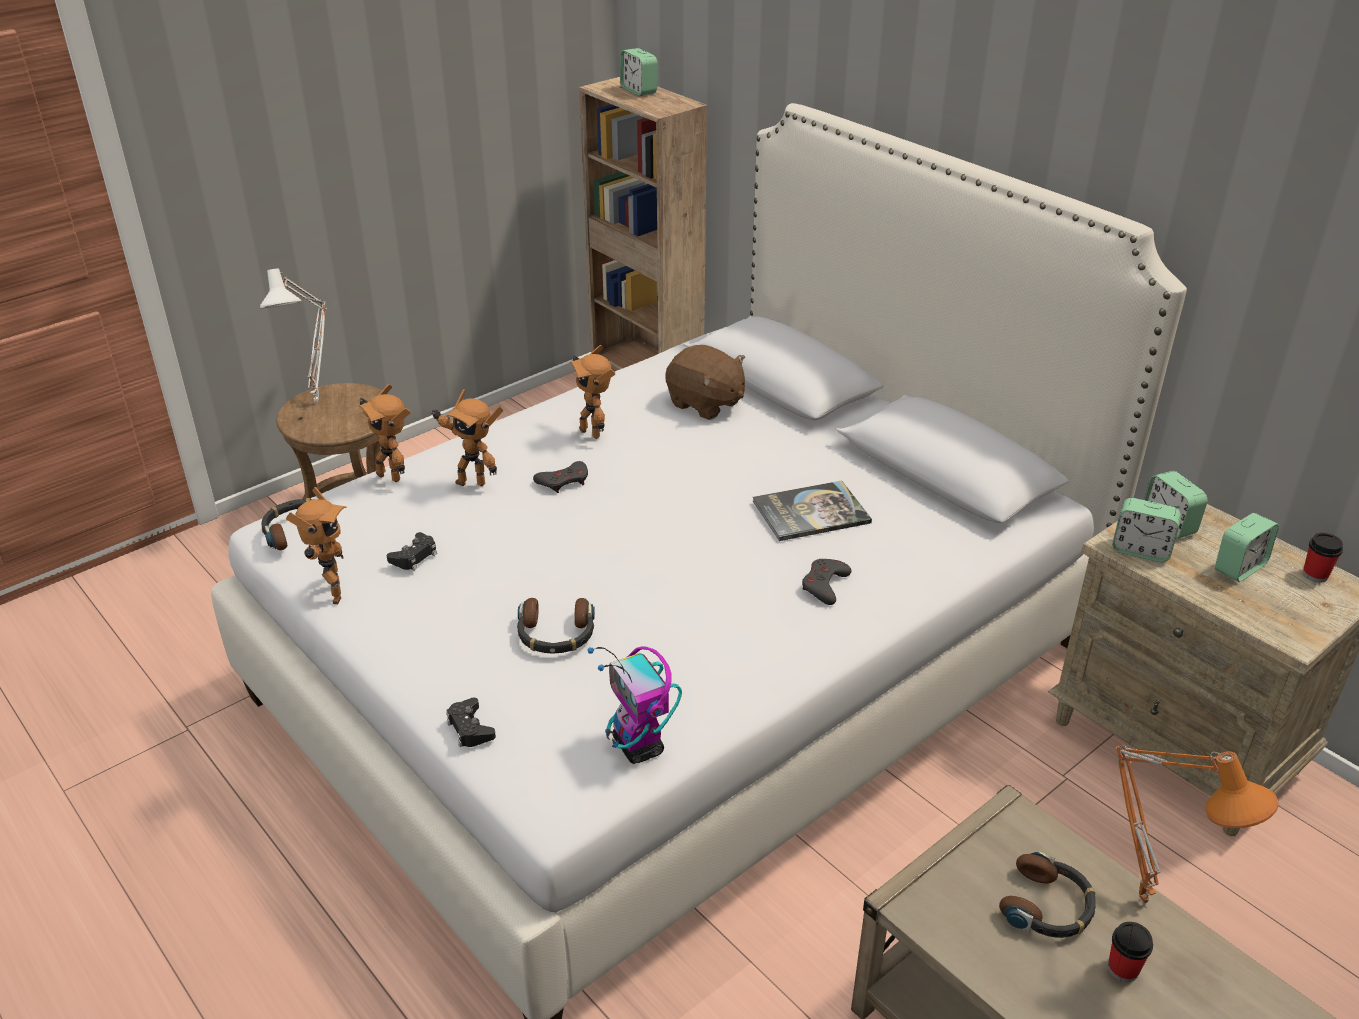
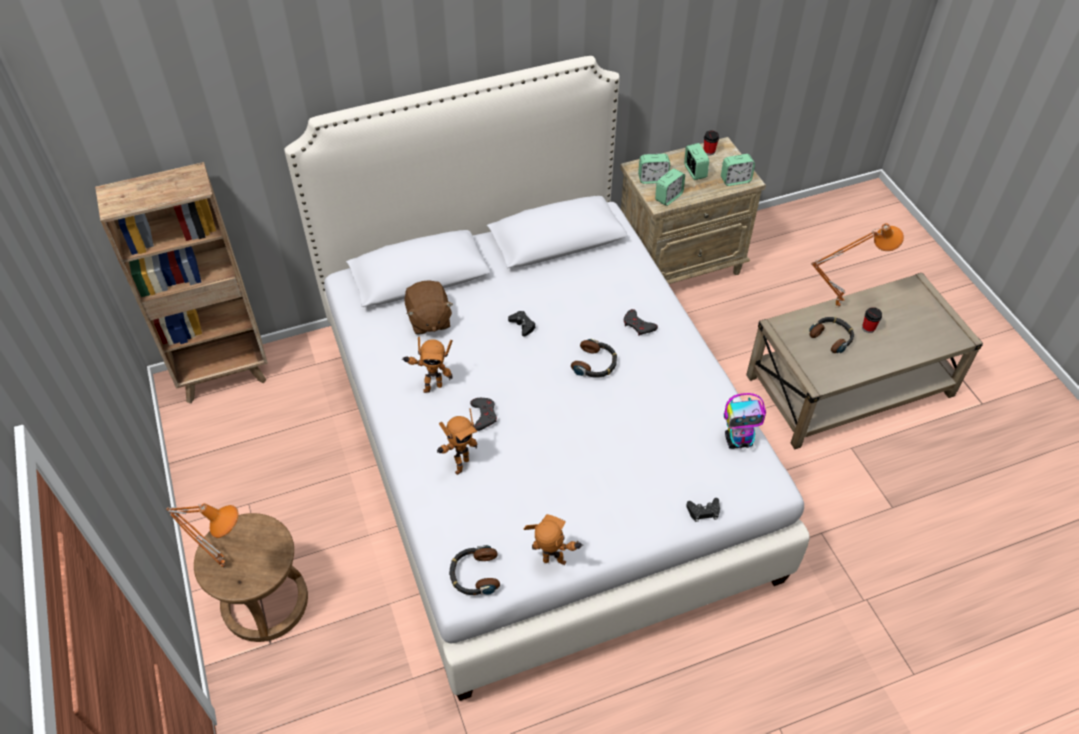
camera: 70 degrees left, 15 degrees up
white table lamp [260,268,327,406] -> orange table lamp [166,503,239,569]
toy robot [359,384,410,482] -> none
black game controller [387,532,437,571] -> black game controller moved to [508,311,536,337]
headphones [517,598,595,654] -> headphones moved to [571,339,617,378]
alarm clock [620,48,658,96] -> alarm clock moved to [721,154,755,186]
brown plush toy [665,345,745,420] -> brown plush toy turned 105 degrees clockwise [404,280,453,335]
book [753,481,872,541] -> none

